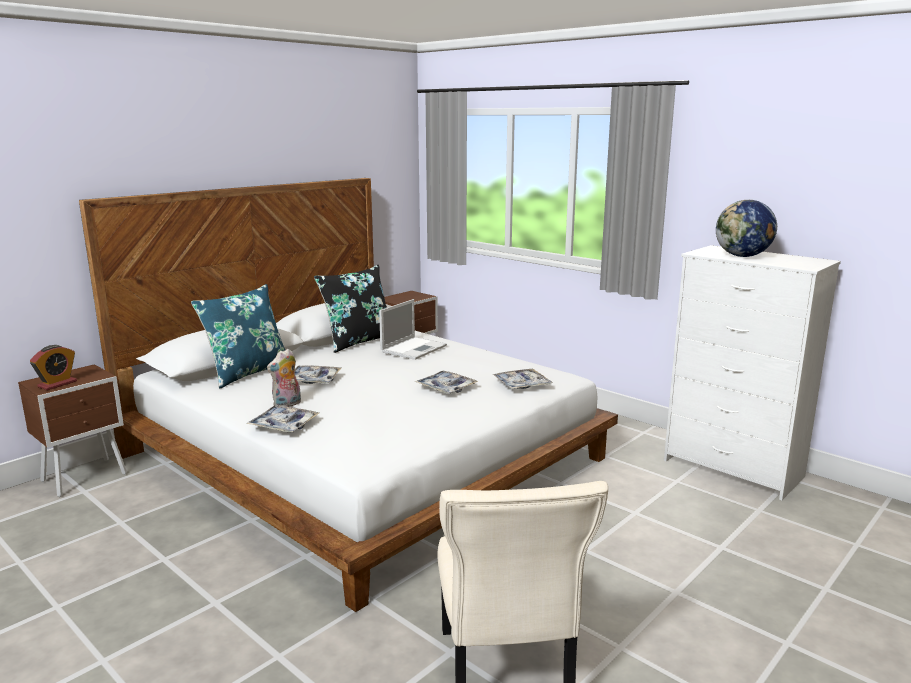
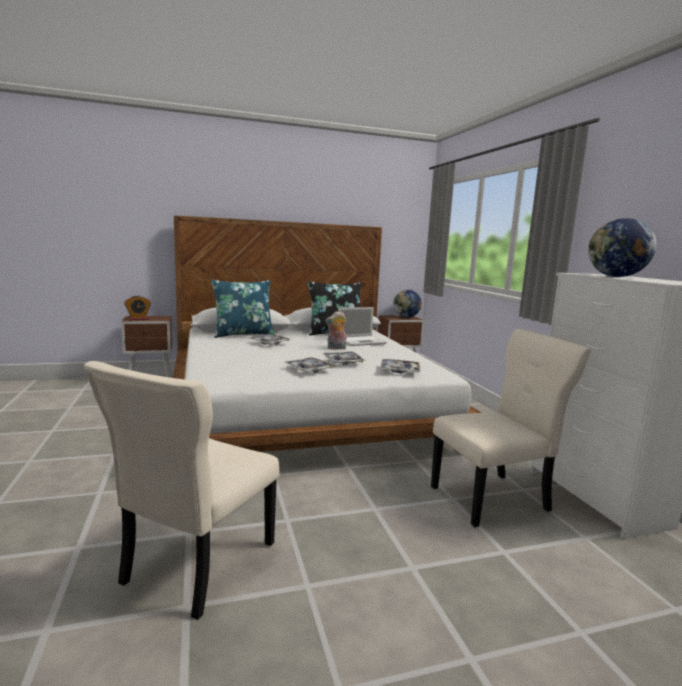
camera: 30 degrees right, 5 degrees down
tray [246,405,319,432] -> tray moved to [284,357,335,373]
plush toy [267,349,301,407] -> plush toy moved to [325,311,346,350]
none -> globe [393,290,422,318]
none -> beige chair [431,329,591,527]

